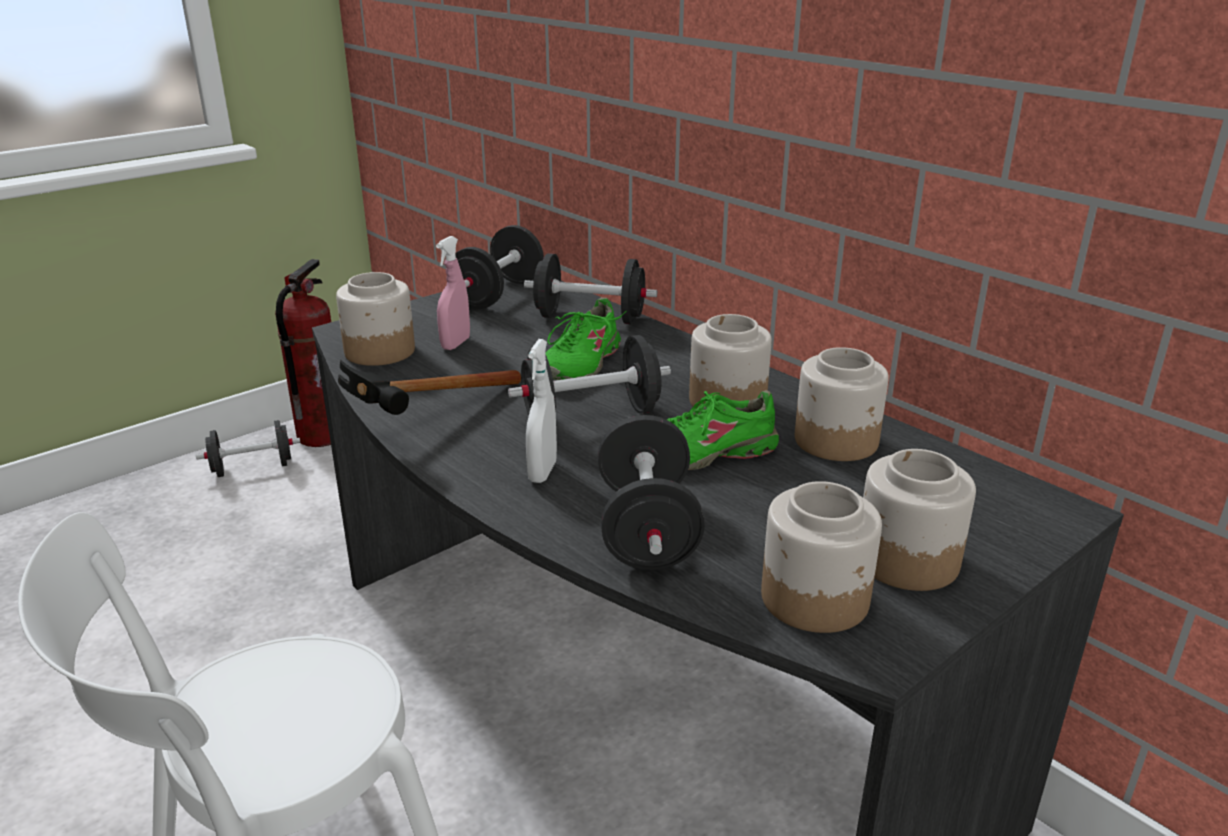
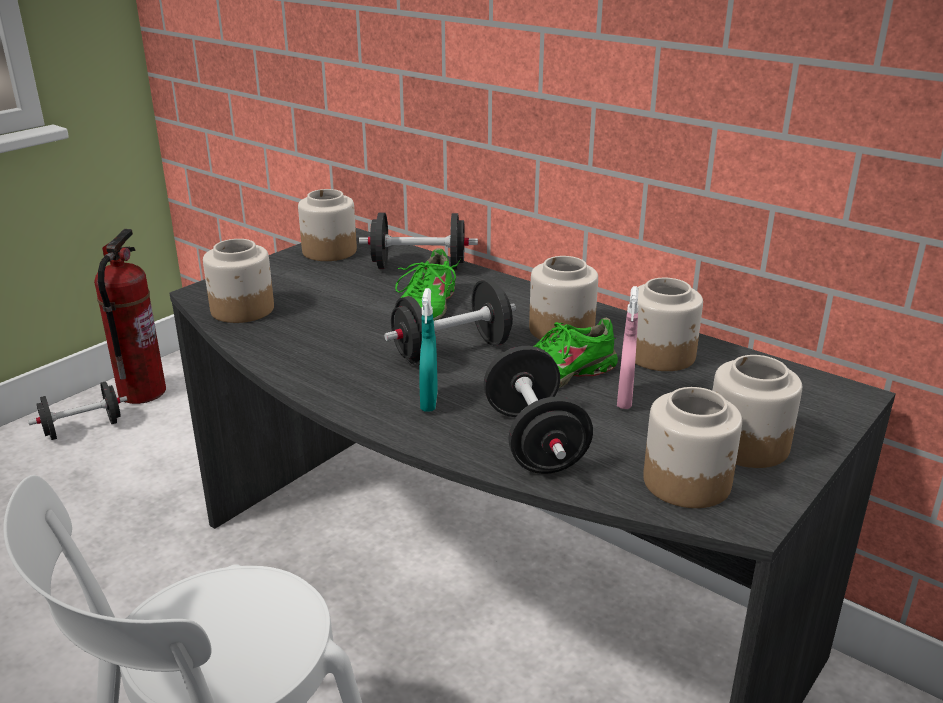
camera: 10 degrees left, 0 degrees up
hammer [338,360,521,415] -> none
pink spray bottle [436,236,470,350] -> pink spray bottle moved to [617,286,639,409]
black dumbbell [455,225,544,309] -> jar [298,189,357,261]
white spray bottle [526,339,557,483] -> turquoise spray bottle [419,288,438,412]

